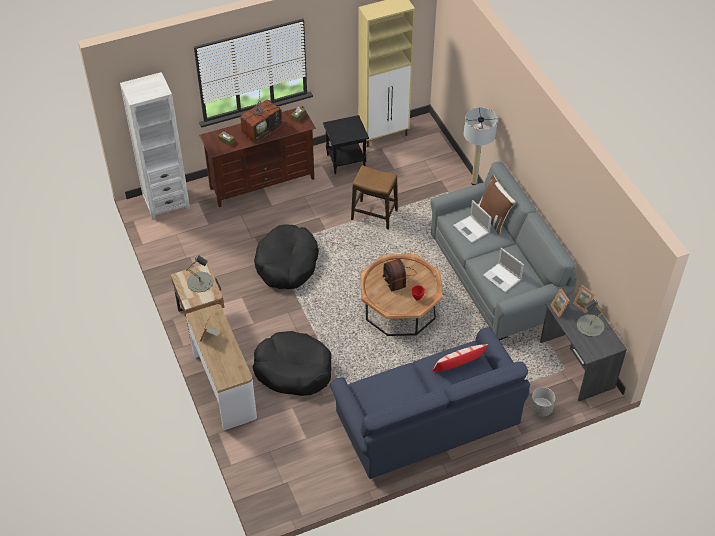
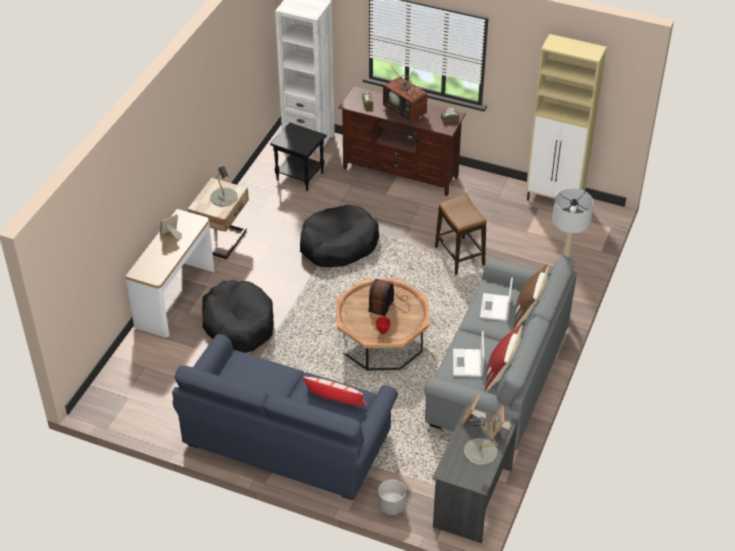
camera: 45 degrees right, 5 degrees down
television [240,93,283,142] -> television turned 45 degrees clockwise [383,66,429,123]
black side table [323,115,369,174] -> black side table moved to [270,123,326,191]
none -> red pillow [485,325,522,392]

